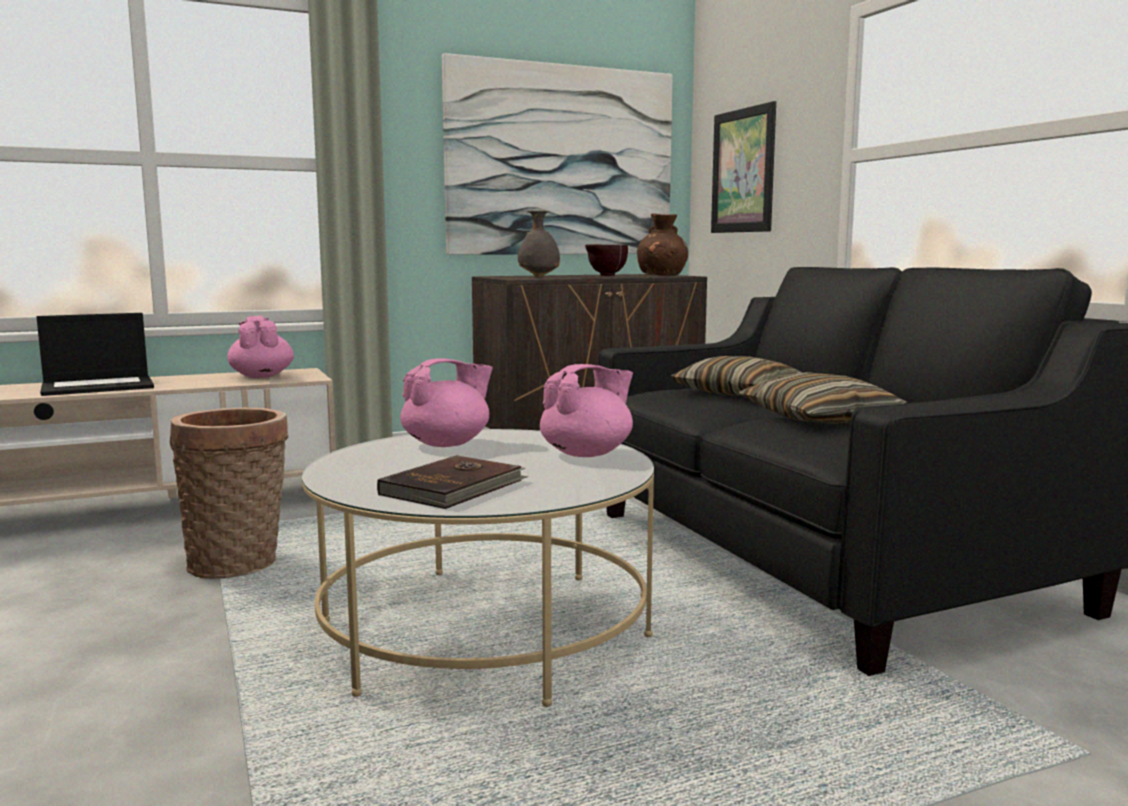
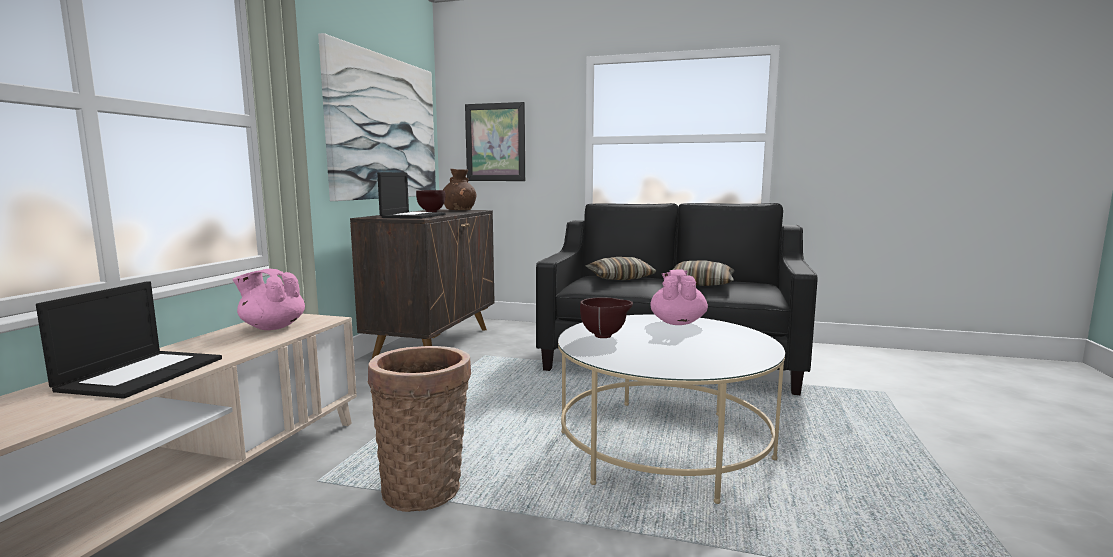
camera: 50 degrees left, 0 degrees up
brown book [377,455,528,509] -> none
pink teapot [400,358,493,447] -> brown bowl [580,297,633,338]
grey vase [518,211,560,277] -> laptop [377,172,446,219]

